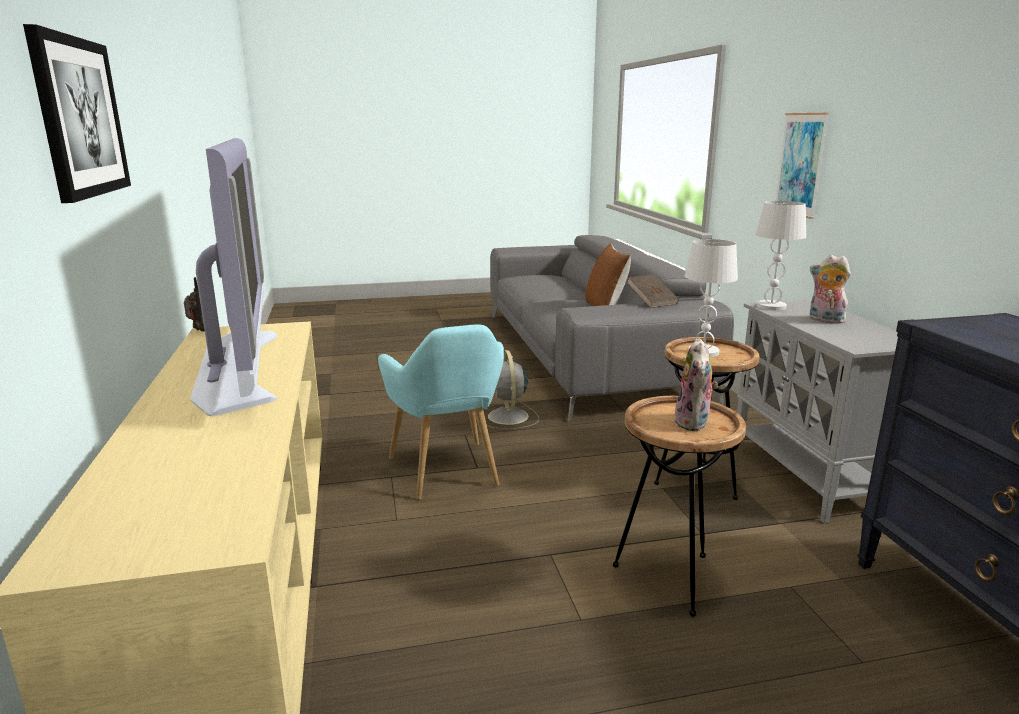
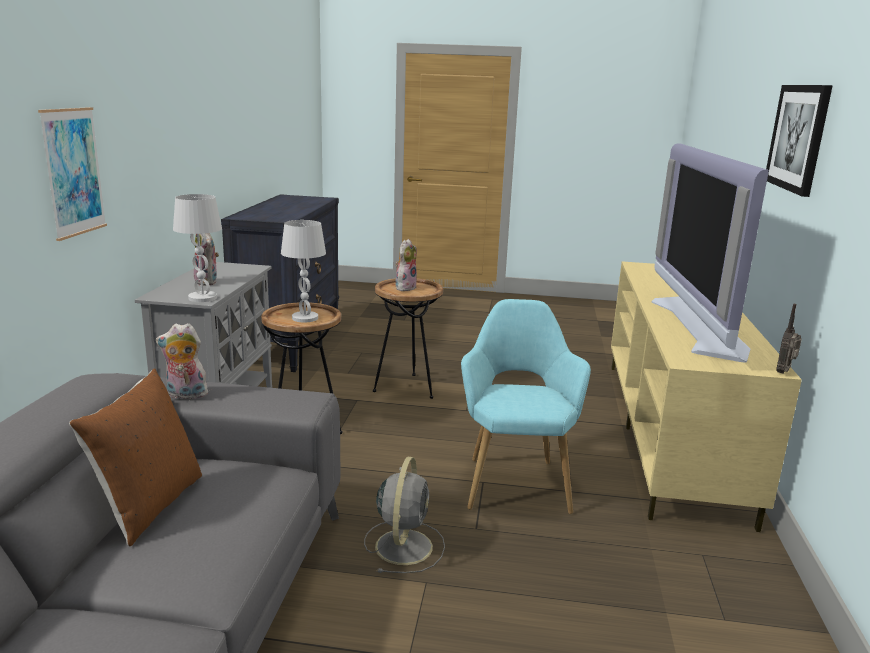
camera: 160 degrees left, 0 degrees up
brown book [627,274,679,308] -> plush toy [156,323,208,399]

